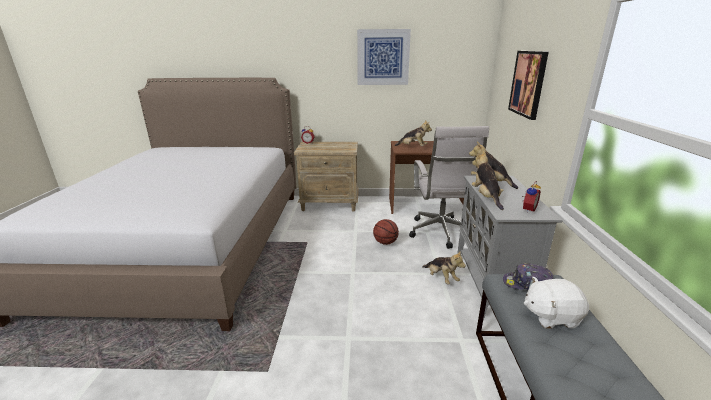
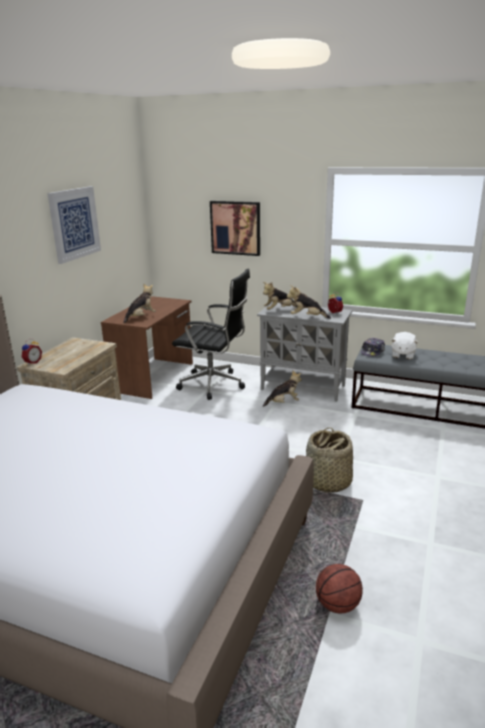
camera: 70 degrees left, 0 degrees up
basketball [373,219,399,245] -> basketball moved to [316,564,363,613]
white office chair [409,126,489,249] -> black office chair [172,269,250,400]
none -> basket [306,427,353,493]

